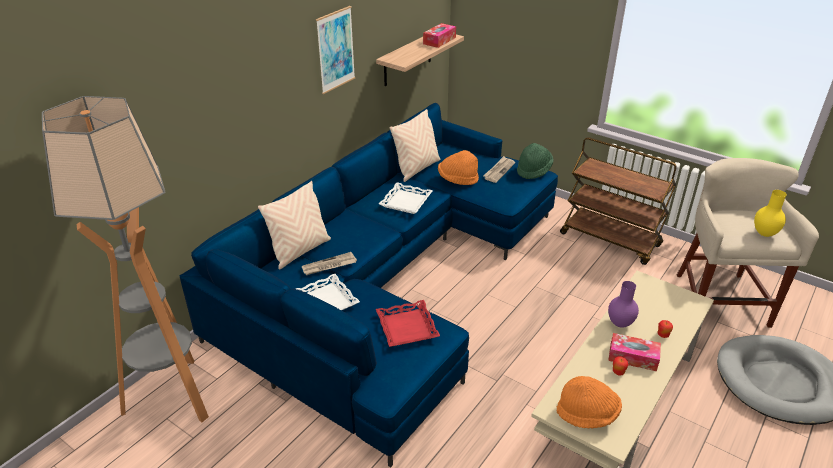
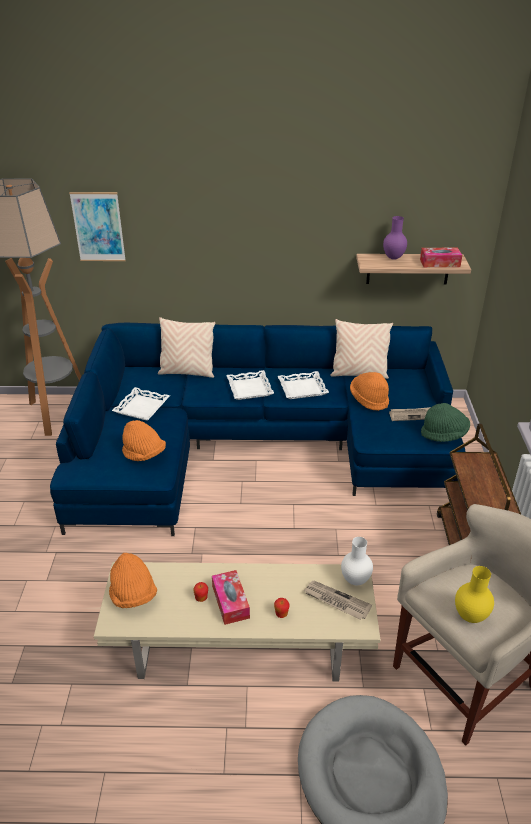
camera: 55 degrees right, 0 degrees up
newspaper [302,252,357,275] -> newspaper moved to [303,581,372,620]
picture [316,6,355,94] -> picture moved to [69,192,126,261]
red tray [376,300,440,347] -> orange hat [122,420,166,461]
purple vase [608,281,639,327] -> purple vase moved to [383,216,407,260]
none -> white tray [226,370,274,400]
none -> white vase [341,537,373,585]

